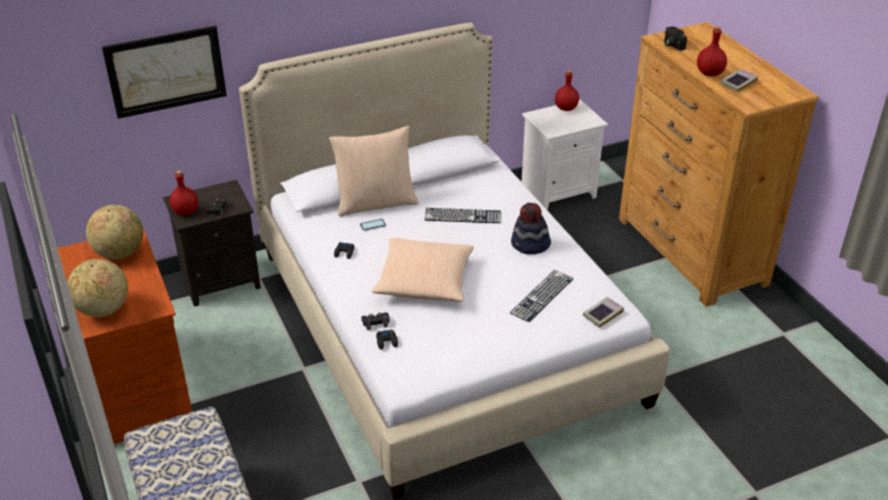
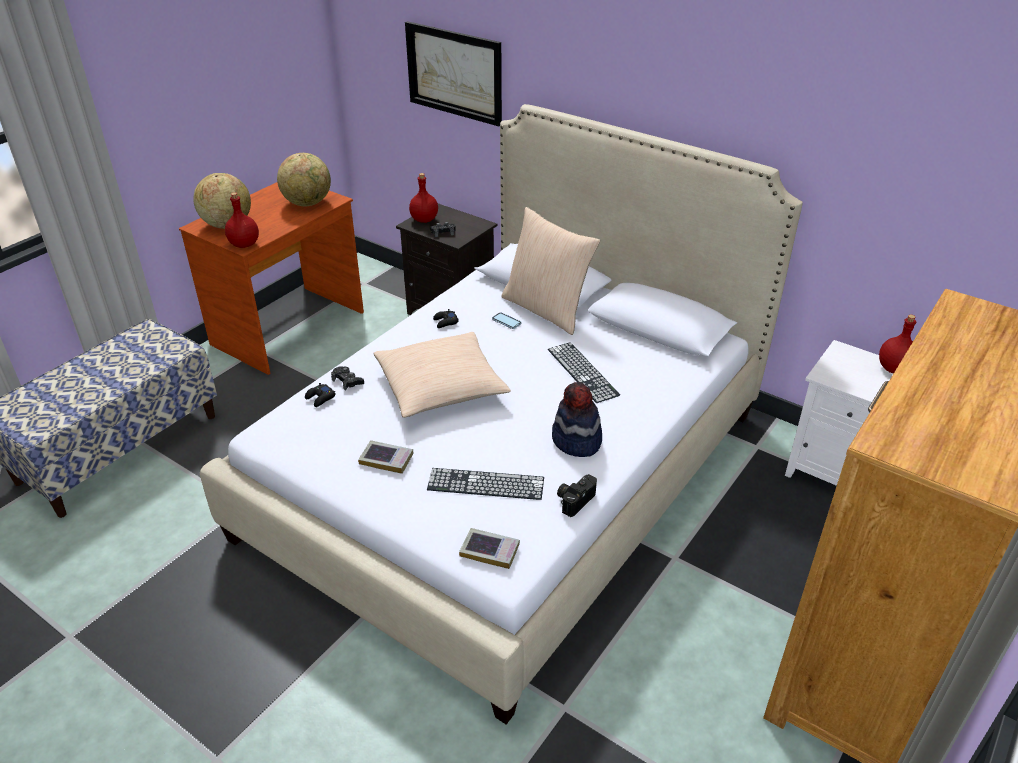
camera: 60 degrees right, 0 degrees up
camera [664,26,687,51] -> camera moved to [557,474,597,517]
red bottle [697,26,727,76] -> red bottle moved to [225,192,259,248]
book [720,69,759,93] -> book moved to [358,440,414,474]

